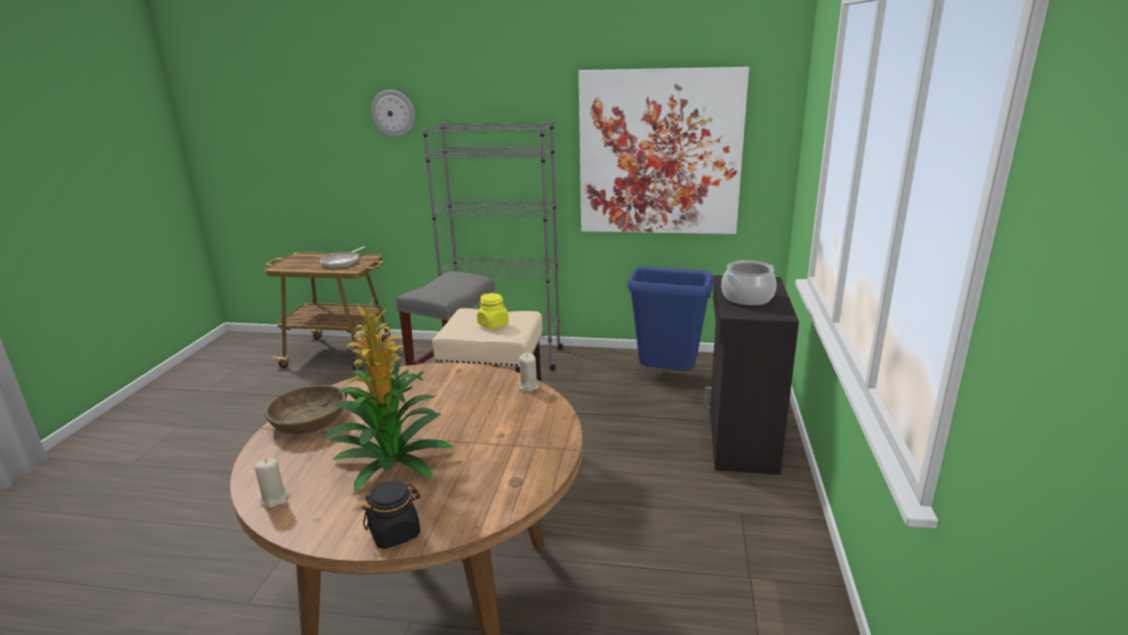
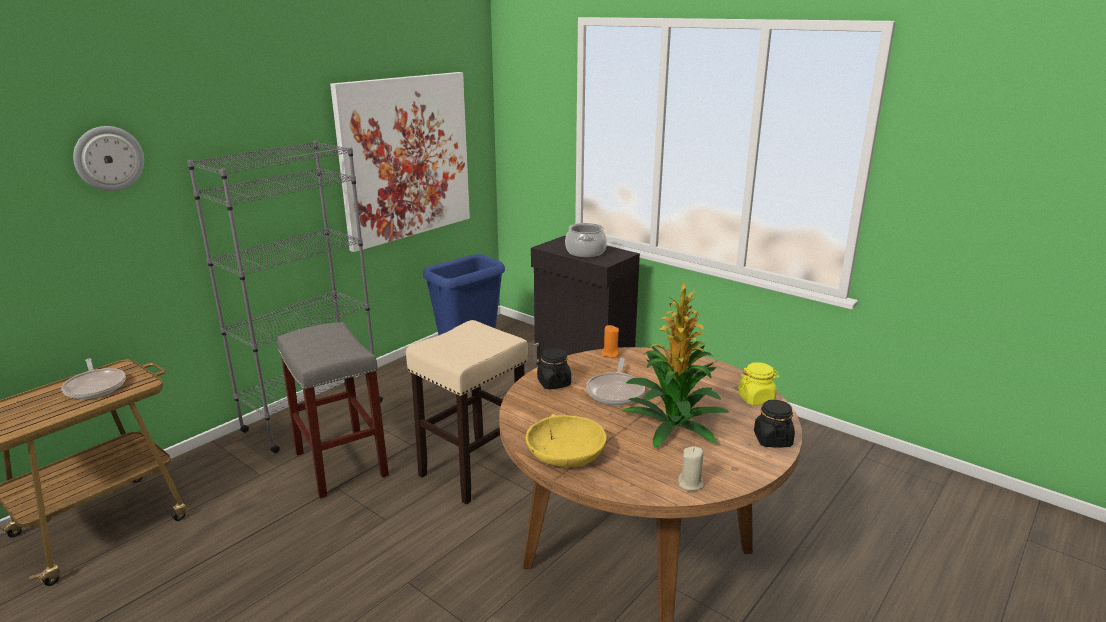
camera: 60 degrees left, 0 degrees up
brown bowl [265,385,347,434] -> yellow bowl [526,414,606,467]
yellow jar [477,293,509,329] -> yellow jar moved to [738,362,780,405]
beige candle [518,353,539,392] -> orange candle [601,325,620,358]
none -> black jar [537,348,571,389]
none -> frying pan [586,358,645,405]

